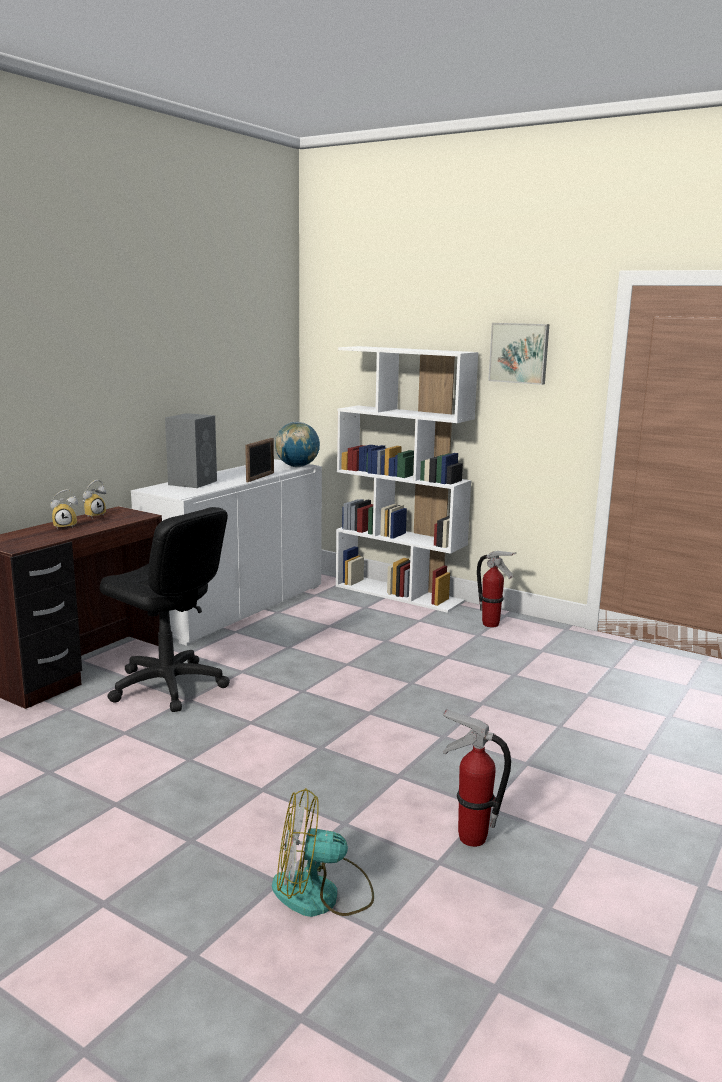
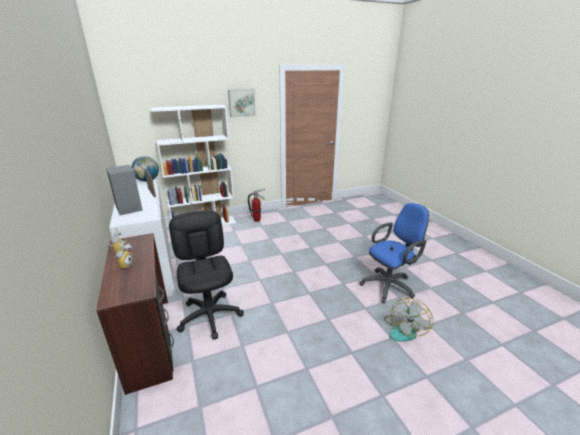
camera: 55 degrees left, 10 degrees up
black office chair [100,507,230,712] -> black office chair turned 90 degrees counterclockwise [169,210,244,340]
fire extinguisher [443,709,511,847] -> blue office chair [359,203,429,303]

